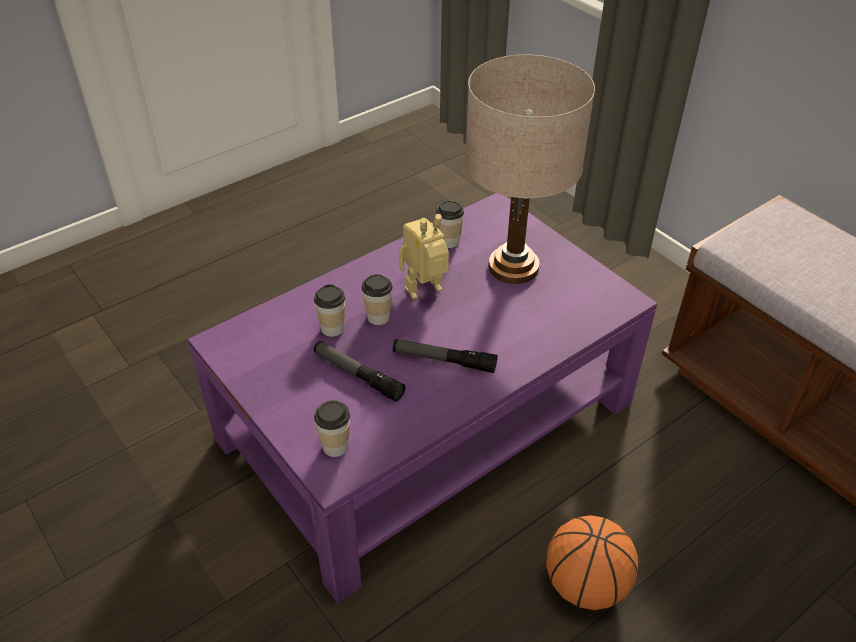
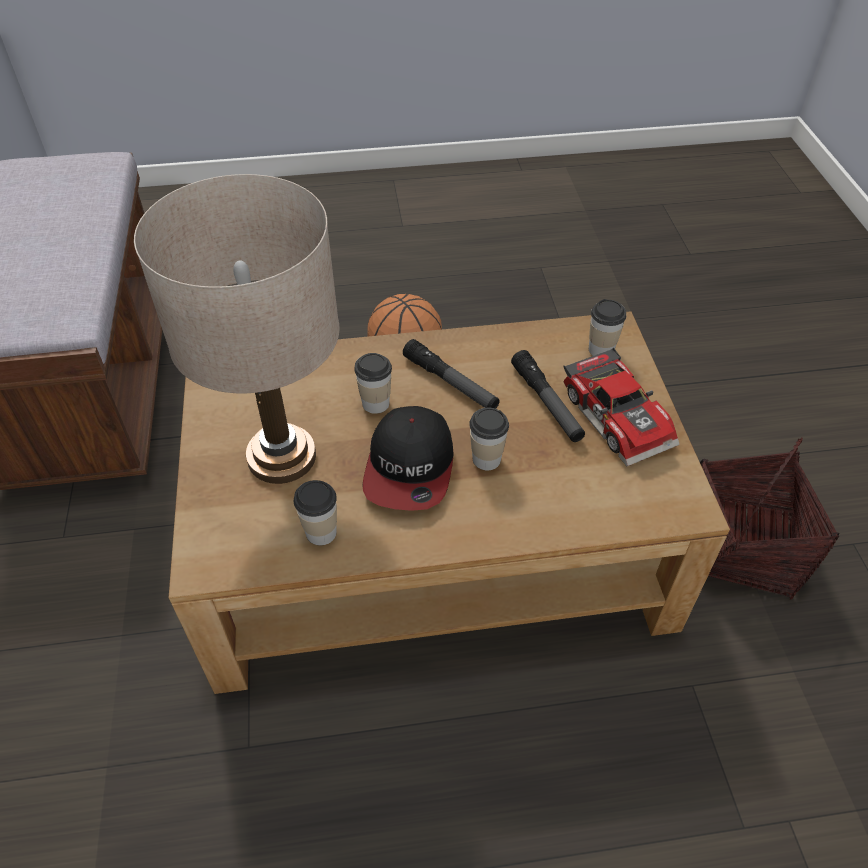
camera: 150 degrees left, 5 degrees up
purple coffee table [187,193,657,604] -> brown coffee table [169,311,730,694]
cup [314,284,345,337] -> cup moved to [354,353,392,414]
toy robot [399,214,449,299] -> cap [363,406,453,511]
none -> toy car [563,348,680,466]
none -> basket [700,438,839,600]

